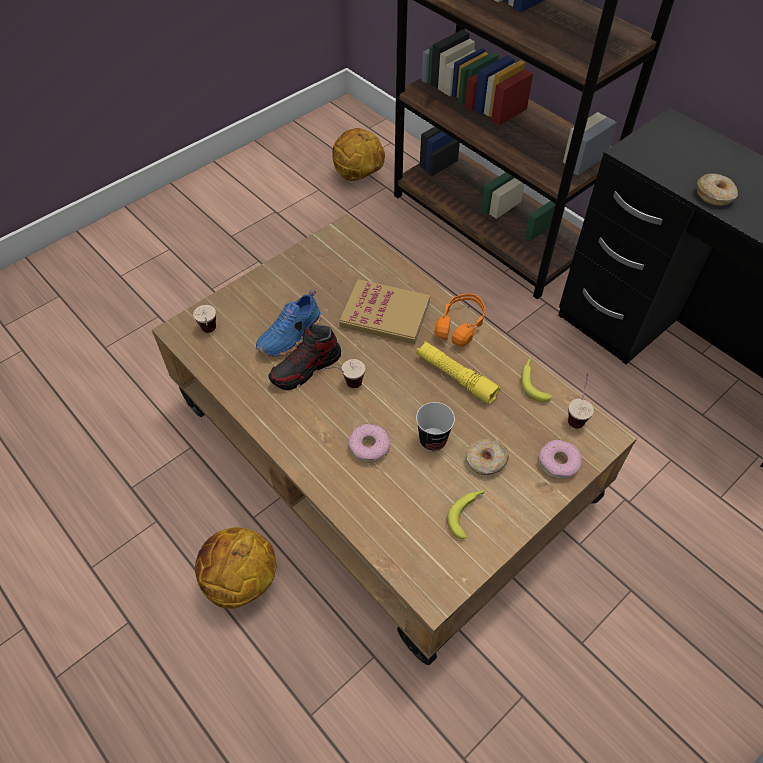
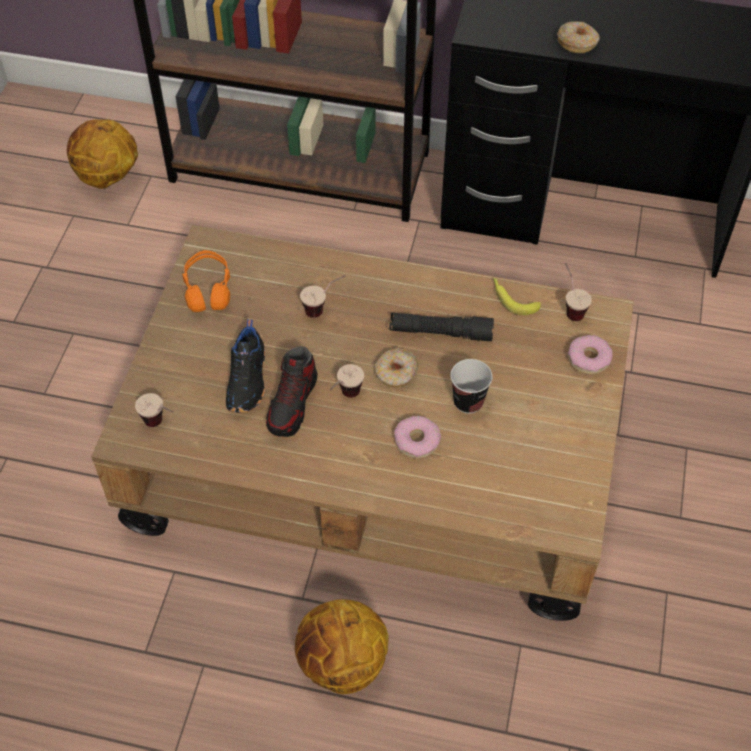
camera: 35 degrees left, 0 degrees up
blue shoe [256,290,321,357] -> black shoe [226,319,265,413]
book [339,279,430,344] -> cup [300,275,346,318]
yellow flashlight [416,341,500,404] -> black flashlight [389,313,494,341]
orange headphones [435,293,485,347] -> orange headphones moved to [182,250,230,312]
banana [447,489,485,539] -> none
donut [466,438,509,475] -> donut moved to [375,348,418,387]

